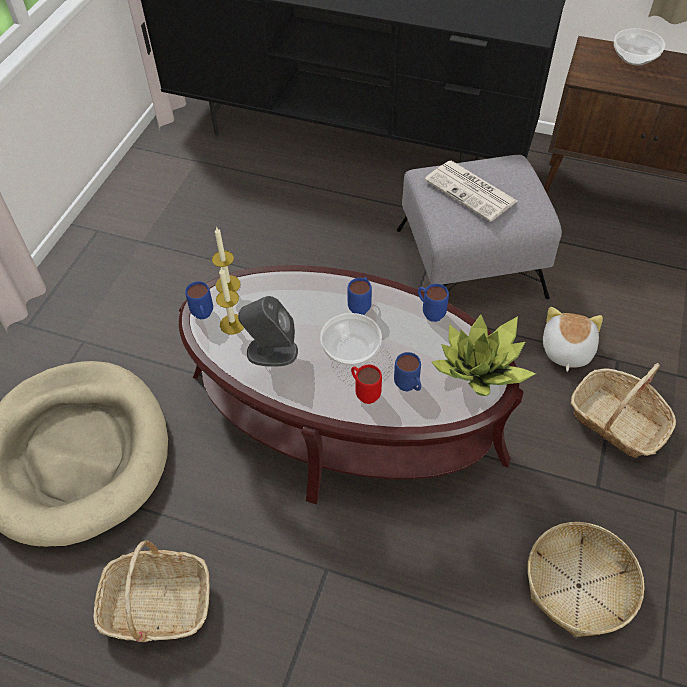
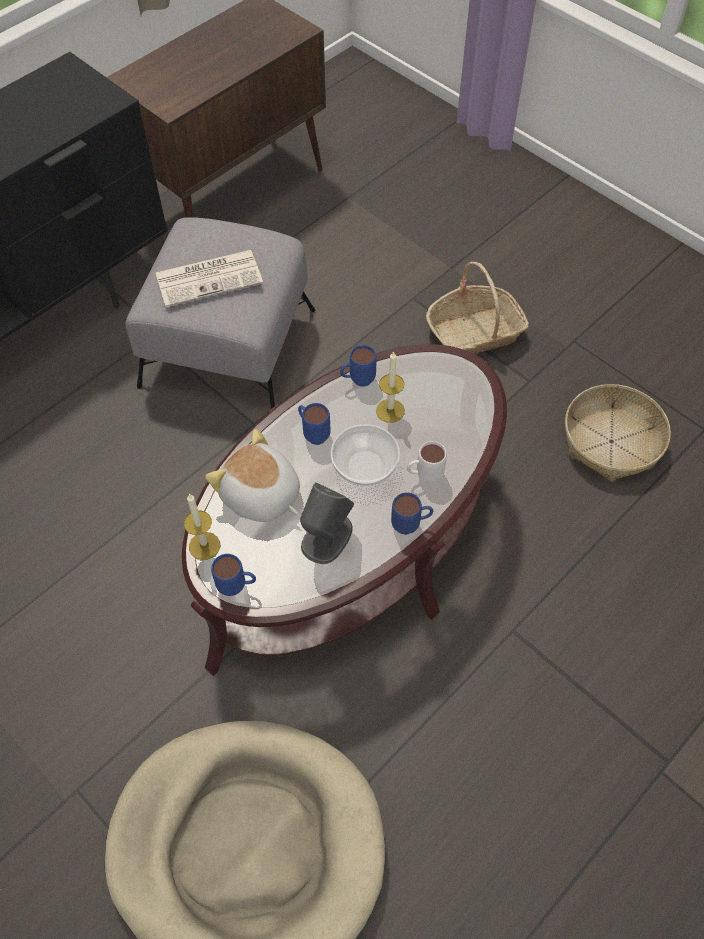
camera: 65 degrees left, 5 degrees up
basket [93,540,209,642] -> none
candle [216,268,244,334] -> candle moved to [376,351,405,423]
red mug [351,365,382,404] -> white mug [407,441,447,483]
blue mug [394,352,421,391] -> blue mug moved to [391,492,433,535]
potted plant [431,314,536,396] -> none
plush toy [543,307,603,372] -> plush toy moved to [205,429,300,522]
bowl [614,28,665,65] -> none

